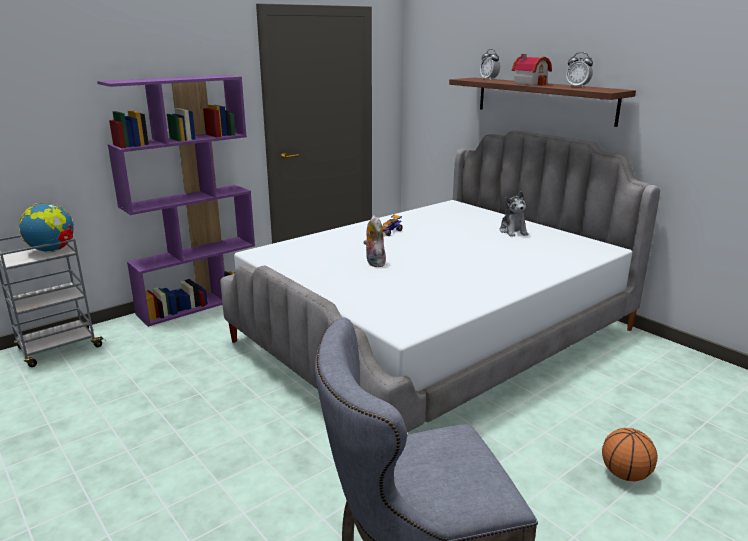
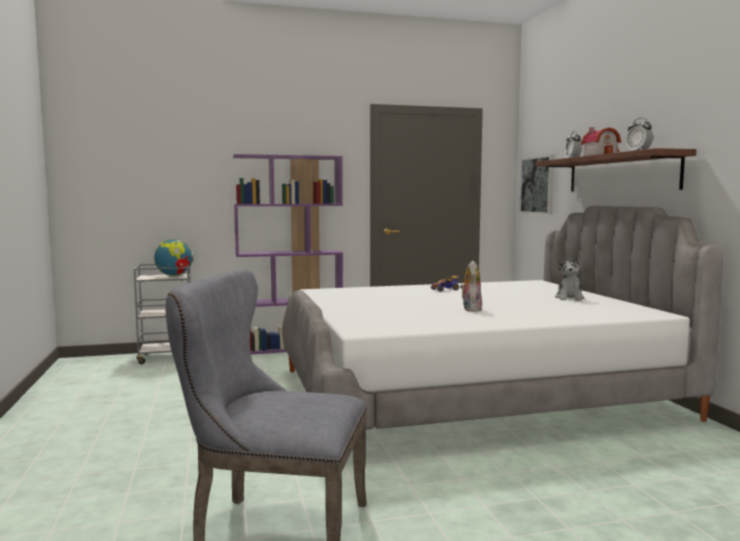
camera: 25 degrees right, 15 degrees down
plush toy [363,215,386,267] -> plush toy moved to [460,260,482,312]
basketball [602,428,658,481] -> none
none -> picture [519,155,554,214]

